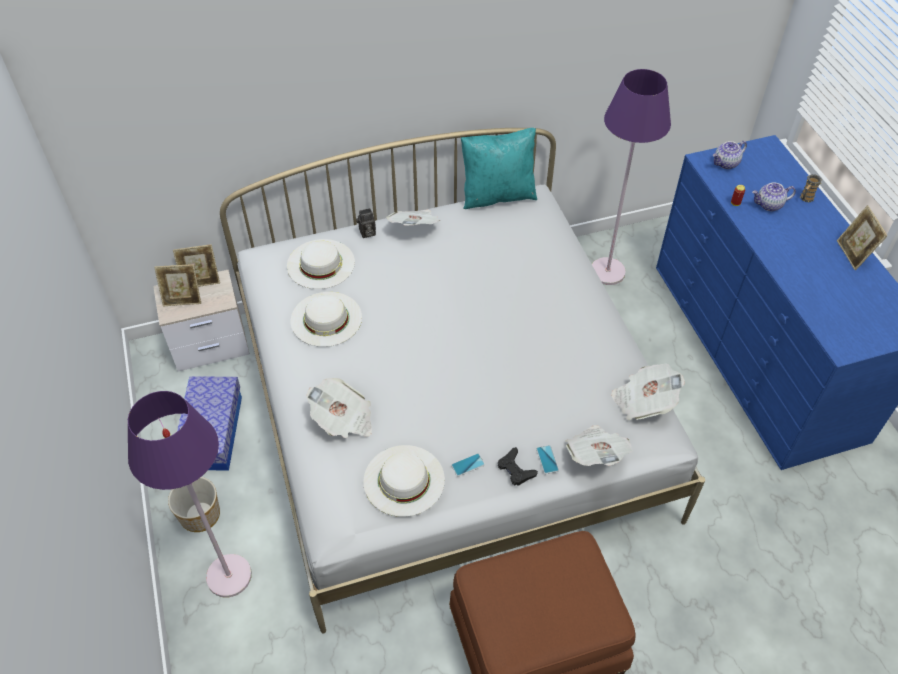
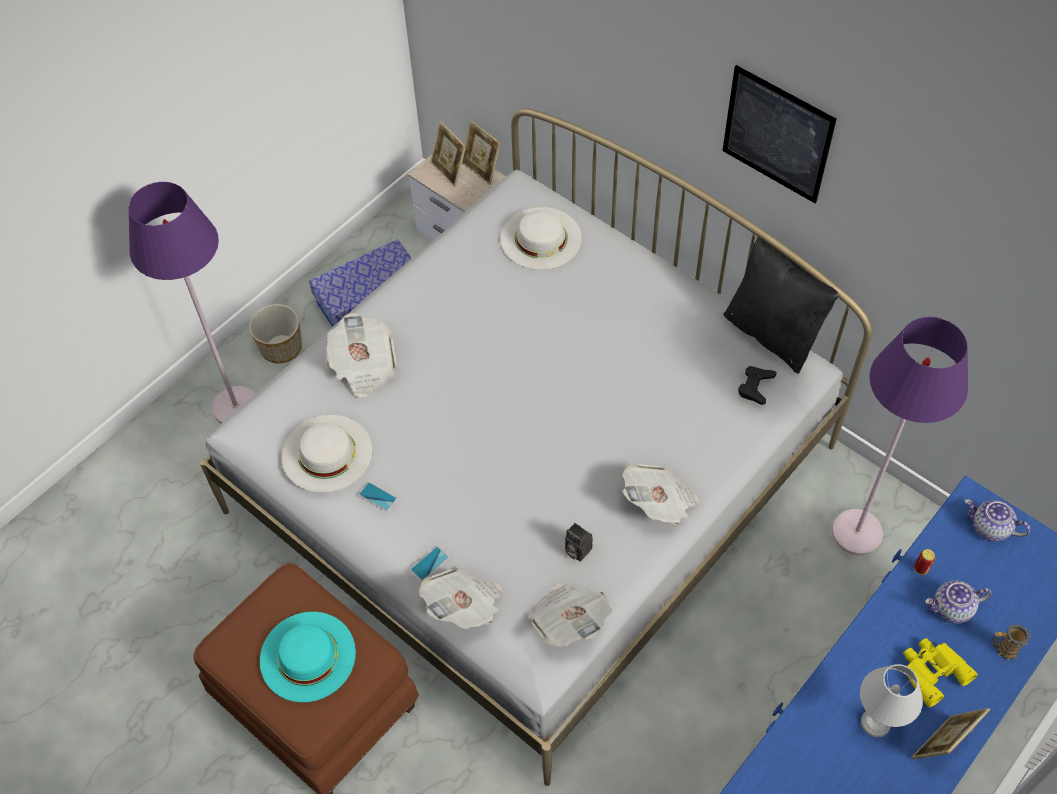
camera: 60 degrees right, 5 degrees up
white hat [291,292,362,347] -> none
camera [356,208,376,238] -> camera moved to [565,523,593,562]
newspaper [386,210,440,226] -> newspaper moved to [622,464,700,524]
turquoise pillow [461,128,538,209] -> black pillow [723,237,839,374]
black game controller [498,447,538,486] -> black game controller moved to [738,366,777,405]
teapot [752,183,796,211] -> teapot turned 60 degrees counterclockwise [925,580,992,624]
none -> turquoise hat [260,612,356,702]
none -> picture [722,65,837,203]
none -> white table lamp [860,664,923,737]
none -> yellow binoculars [903,638,978,707]

